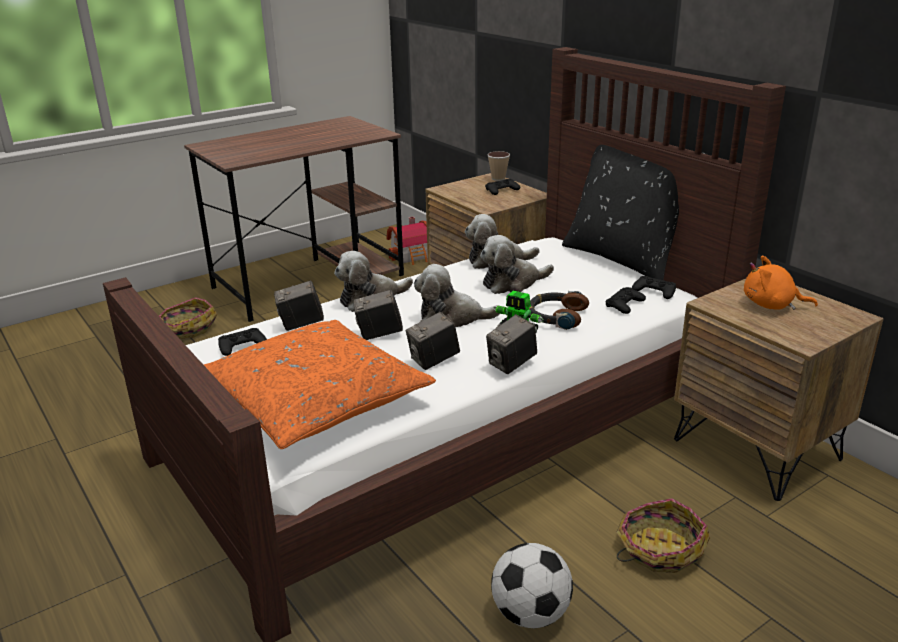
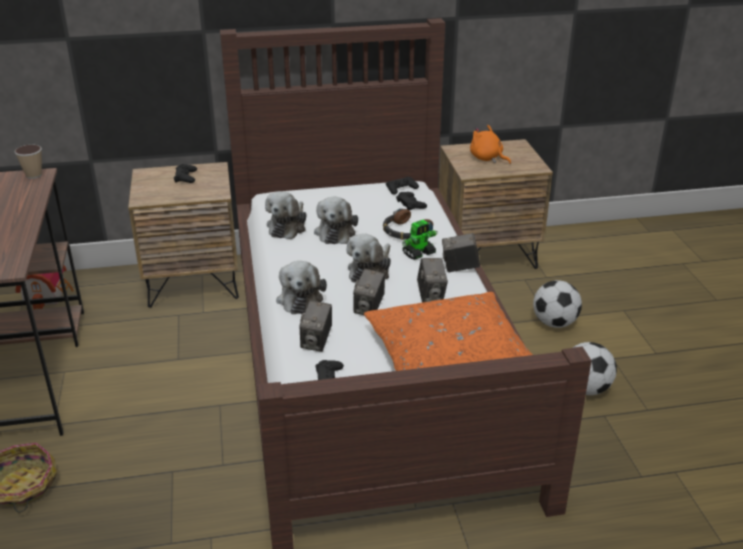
camera: 65 degrees left, 5 degrees up
camera [486,315,537,374] -> camera turned 105 degrees clockwise [442,233,480,272]
cup [487,151,510,181] -> cup moved to [14,145,42,179]
black pillow [562,145,706,280] -> none
basket [617,498,710,573] -> football [533,280,582,328]
orange plush toy [744,256,818,310] -> orange plush toy turned 90 degrees clockwise [470,125,511,164]

